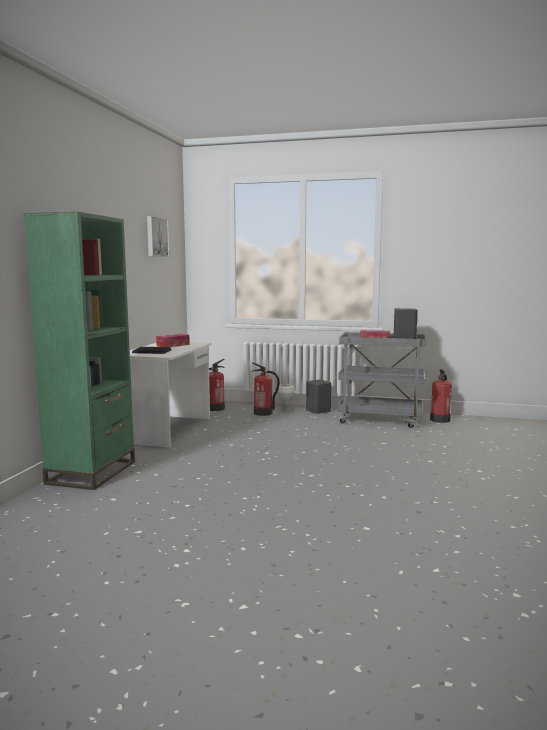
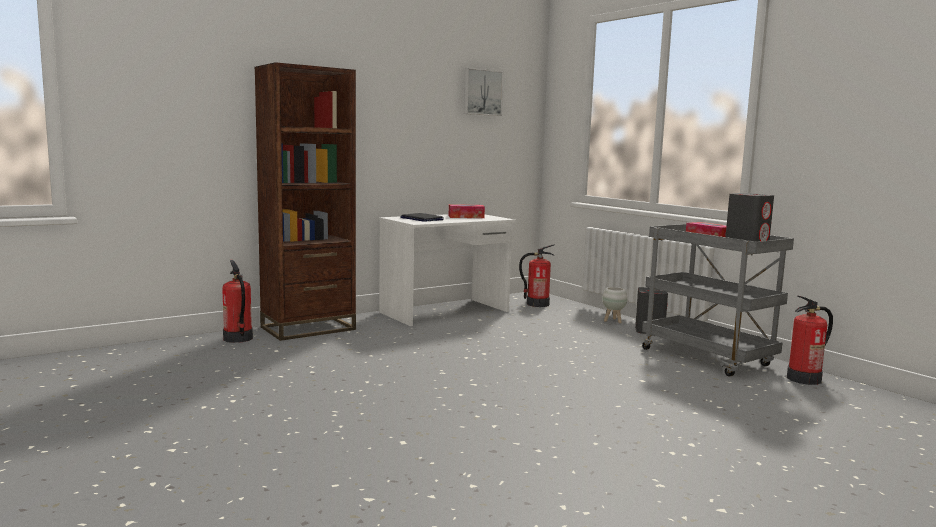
camera: 40 degrees right, 0 degrees up
green bookcase [24,212,135,490] -> brown bookcase [255,62,356,341]
fire extinguisher [252,362,280,416] -> fire extinguisher moved to [222,260,253,343]

